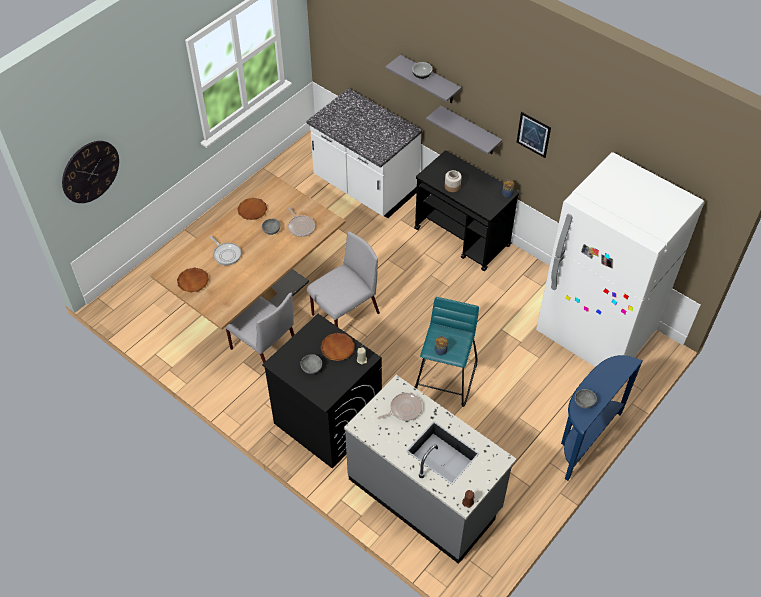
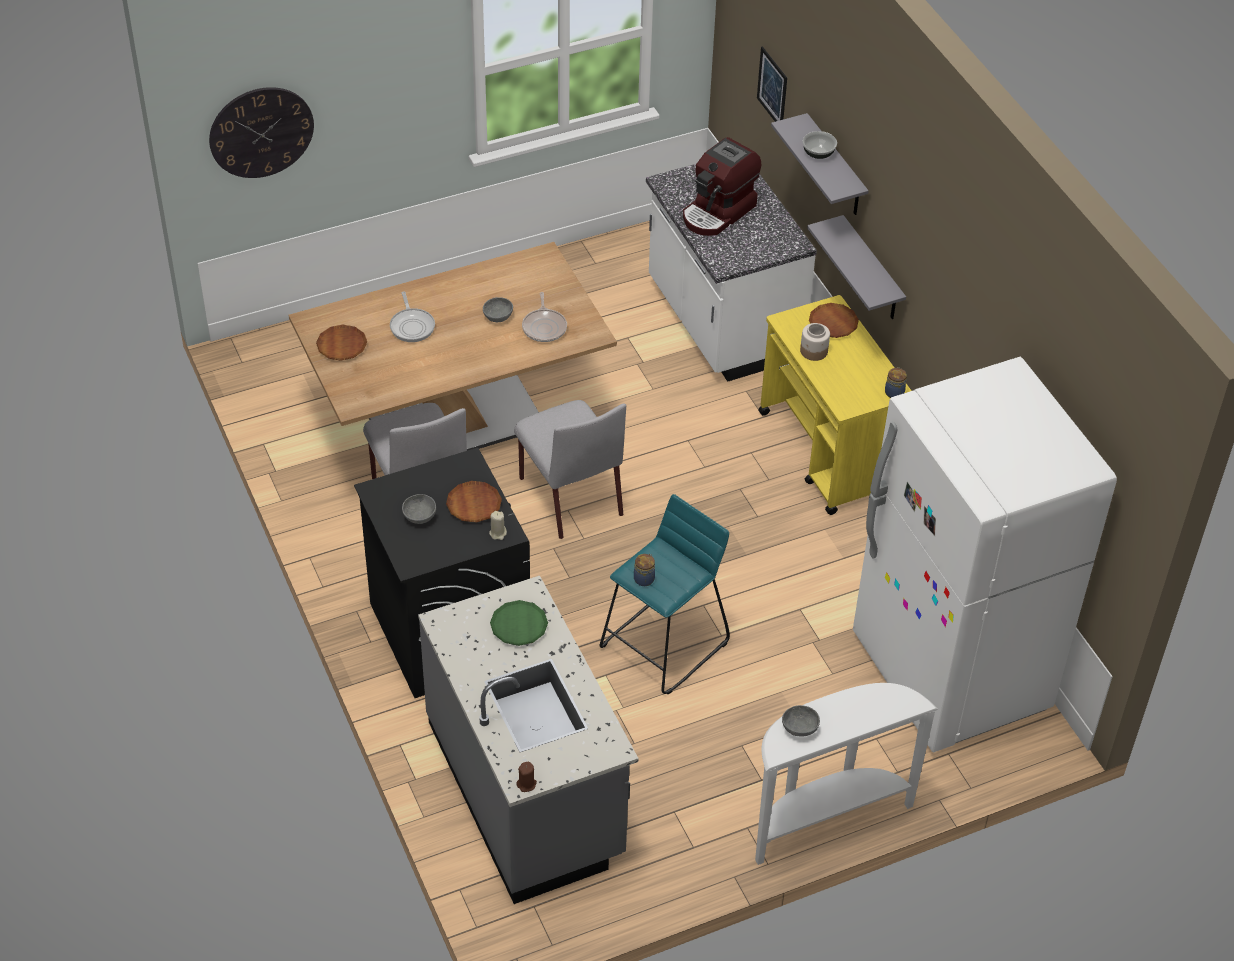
camera: 25 degrees right, 5 degrees down
brown plate [237,198,267,220] -> brown plate moved to [809,303,859,338]
grey chair [307,231,380,327] -> grey chair turned 75 degrees clockwise [514,400,626,539]
frying pan [377,393,422,421] -> green plate [490,600,548,646]
black cart [414,150,519,271] -> yellow cart [758,295,911,515]
picture [517,112,551,158] -> picture moved to [757,47,787,122]
blue console table [561,355,643,481] -> white console table [755,683,938,865]
none -> coffee machine [683,137,761,236]

